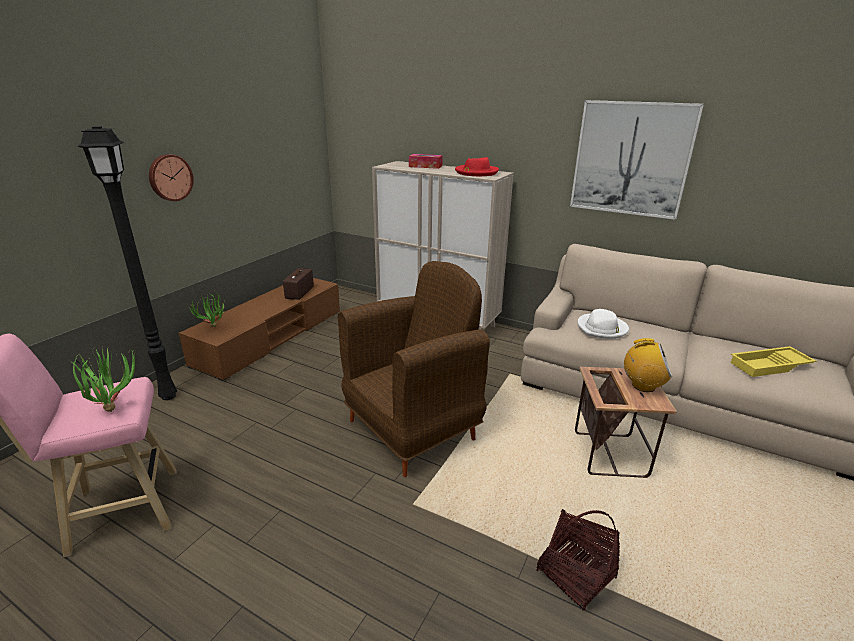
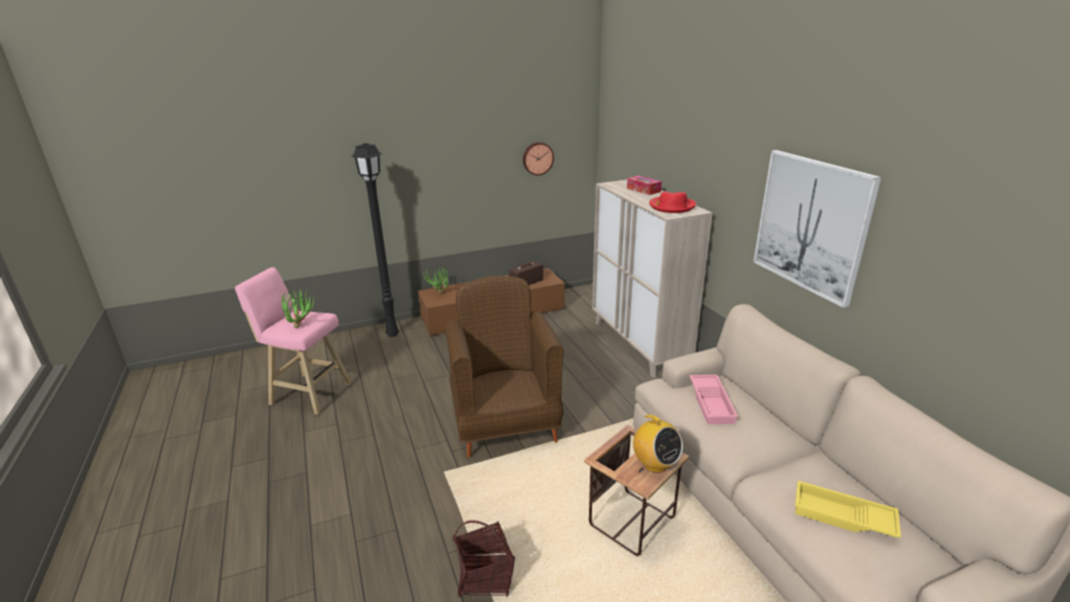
camera: 40 degrees right, 0 degrees up
wall clock [149,154,194,201] -> wall clock moved to [523,142,554,175]
brown armchair [338,261,490,477] -> brown armchair turned 105 degrees counterclockwise [445,275,564,457]
white hat [577,309,629,339] -> pink tray [689,375,738,424]

